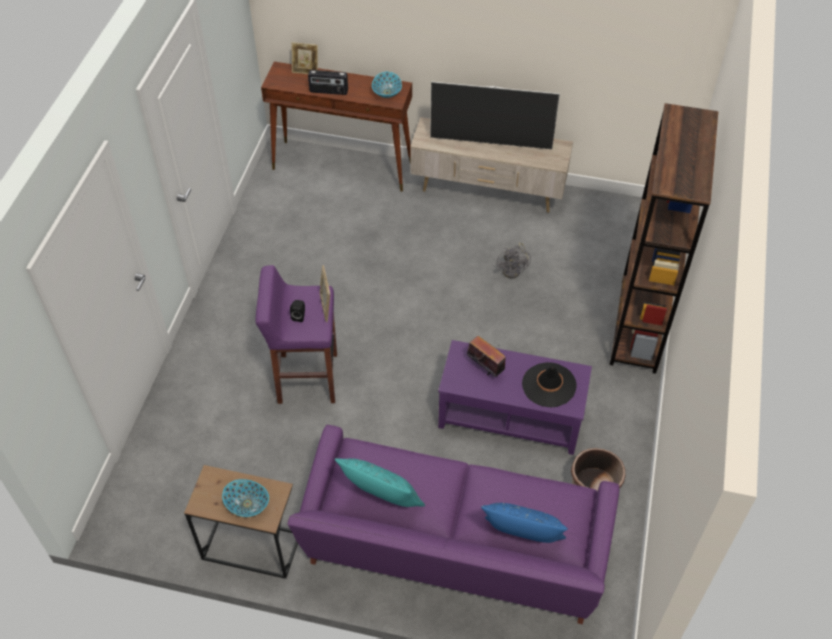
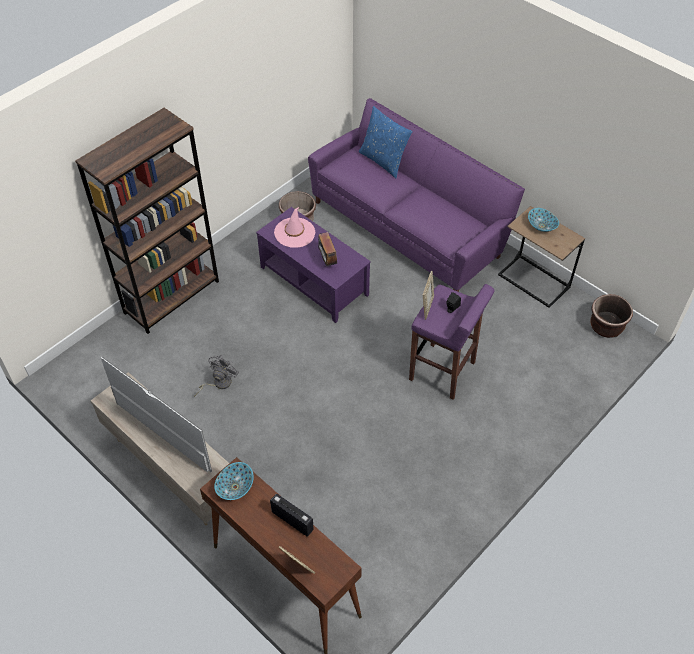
camera: 150 degrees left, 0 degrees up
turquoise pillow [335,458,425,507] -> none
black hat [522,362,577,407] -> pink hat [274,207,315,248]
none -> brown planter [590,294,633,338]

